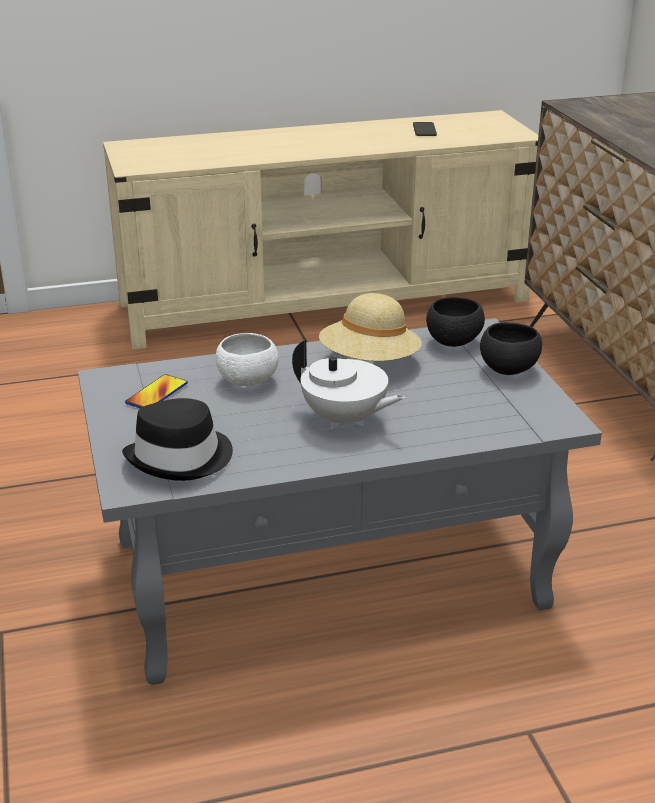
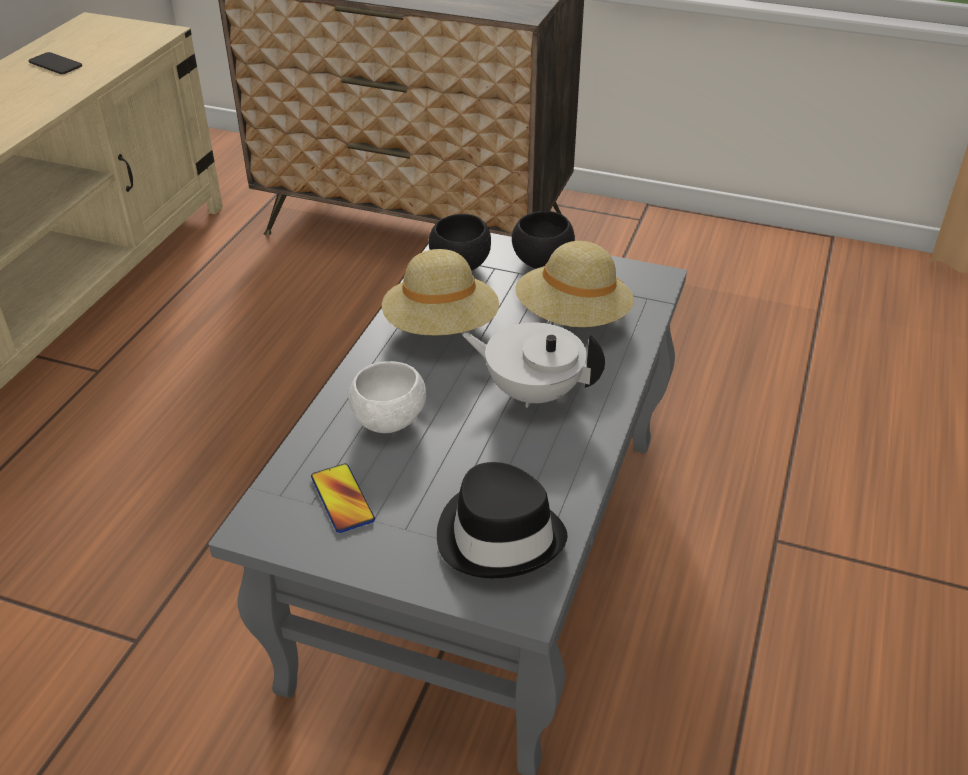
camera: 55 degrees left, 10 degrees up
white teapot [292,339,405,429] -> white teapot turned 135 degrees counterclockwise [462,322,605,408]
none -> beige hat [515,241,634,327]

